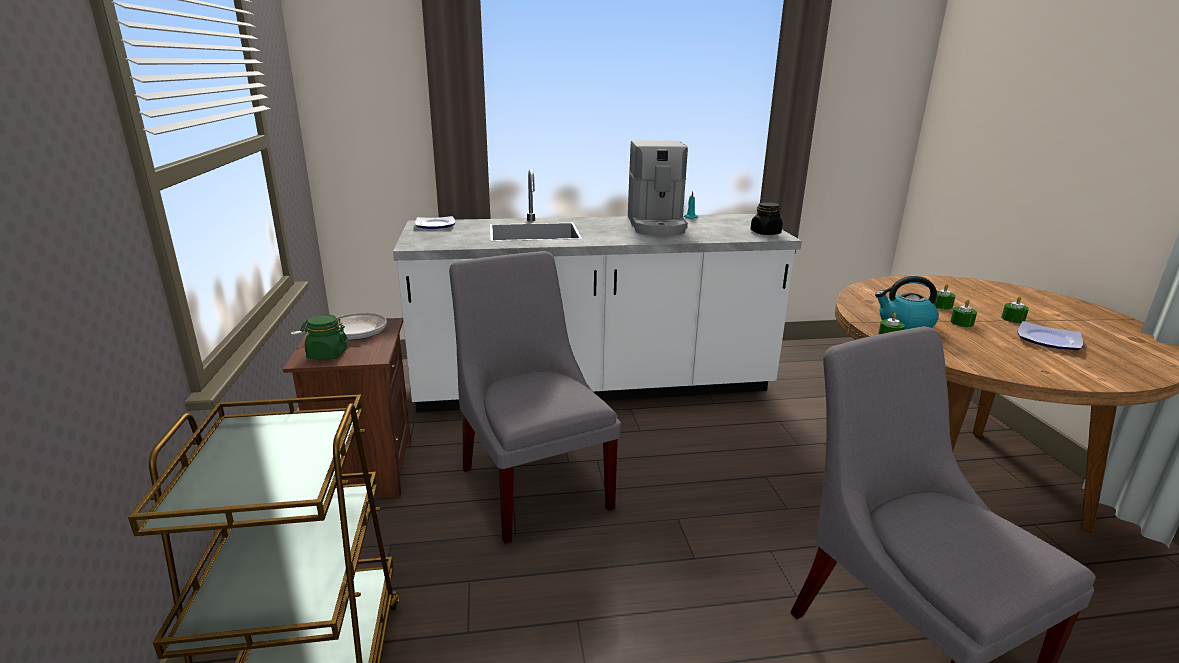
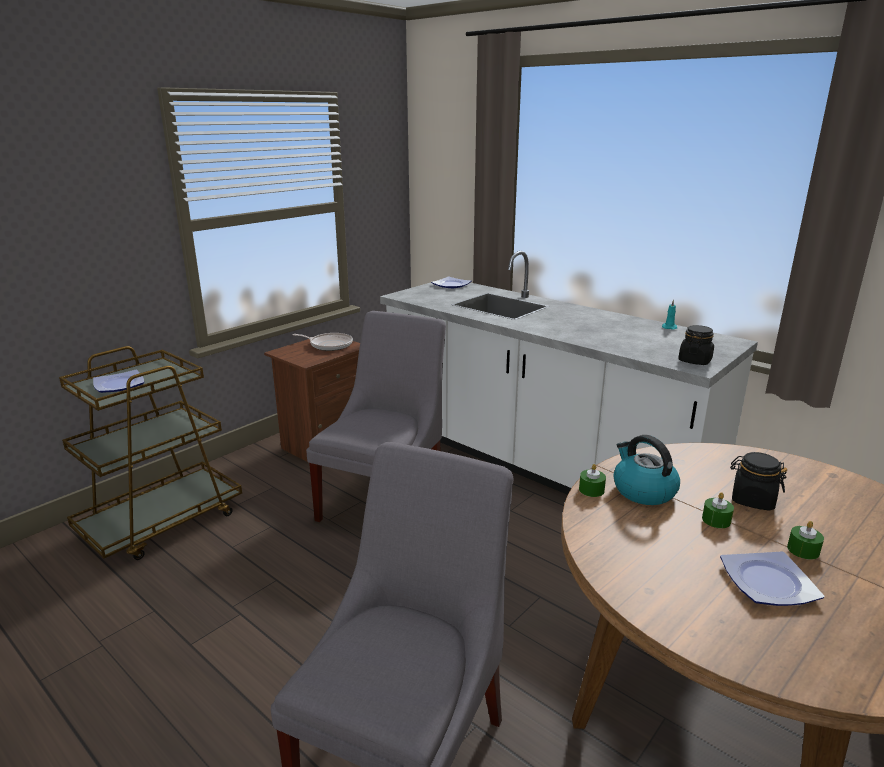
camera: 50 degrees right, 0 degrees up
green jar [300,315,348,360] -> none
coffee machine [628,140,688,237] -> none
green candle [933,284,956,310] -> black jar [730,452,787,511]
none -> plate [93,370,144,393]

